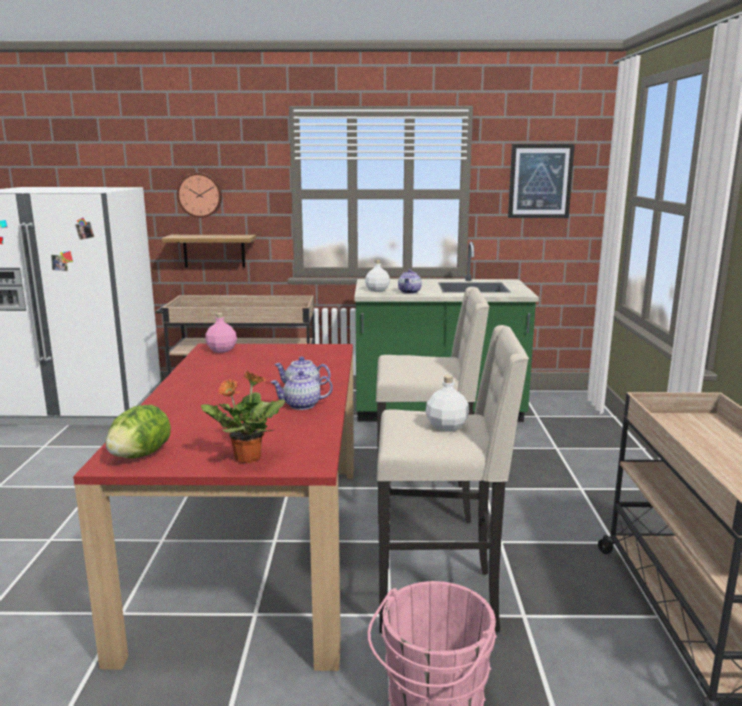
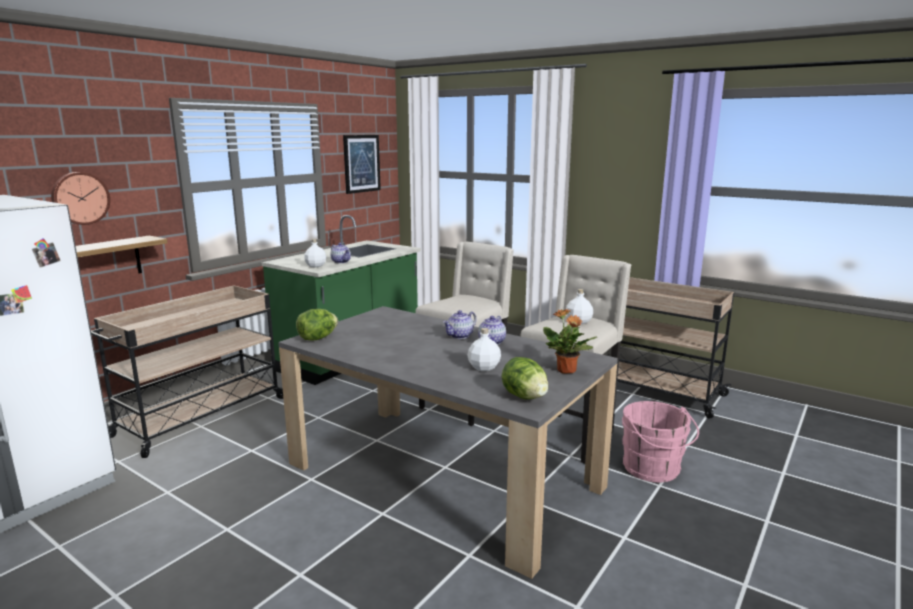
camera: 55 degrees left, 0 degrees up
red dining table [73,344,354,671] -> grey dining table [278,306,618,579]
pink bottle [205,313,237,353] -> lettuce [296,309,338,341]
none -> white bottle [468,328,501,371]

